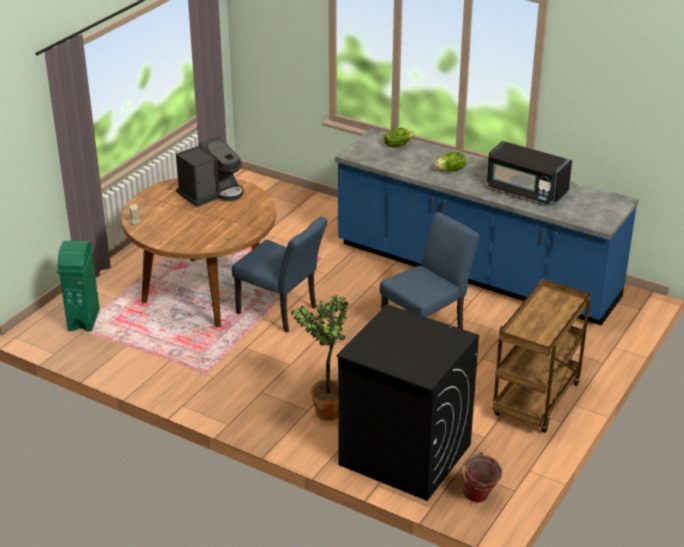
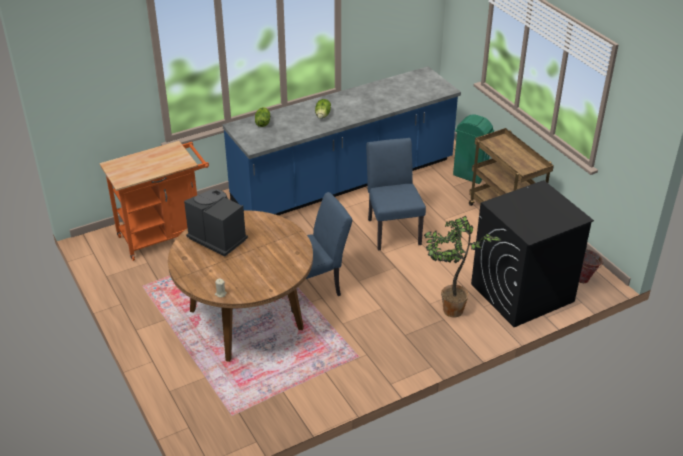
camera: 60 degrees left, 5 degrees up
green trash can [57,241,100,331] -> green trash can moved to [453,114,494,184]
coffee machine [176,136,244,207] -> coffee machine turned 45 degrees counterclockwise [184,189,248,256]
black microwave [487,141,572,204] -> none
none -> orange cart [99,141,209,261]

